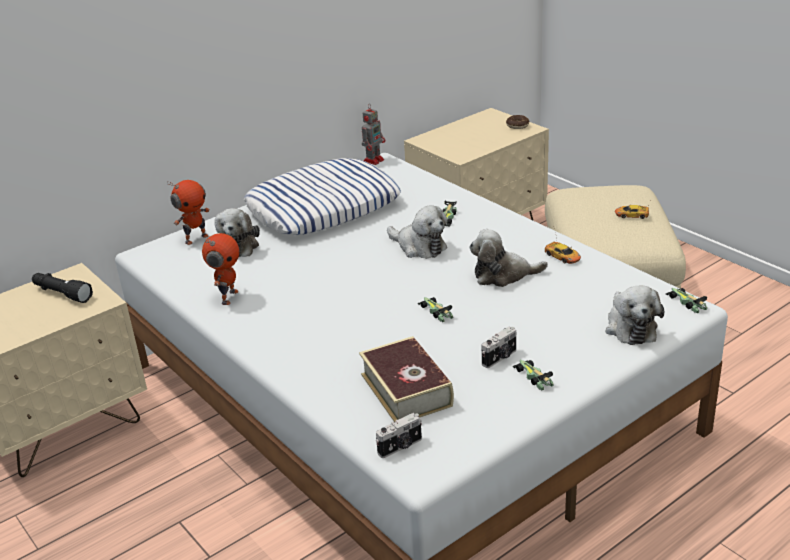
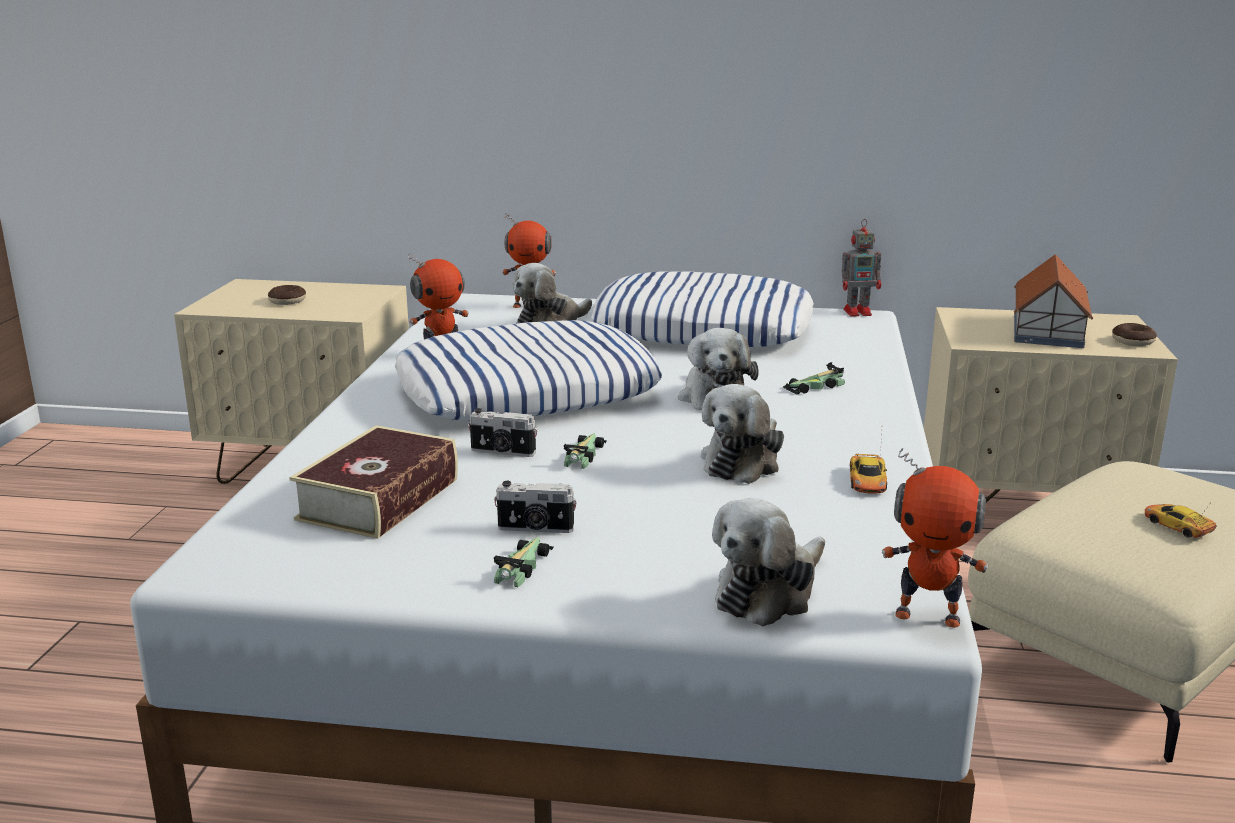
camera: 45 degrees right, 10 degrees down
black flashlight [32,273,93,303] -> none
camera [376,413,422,458] -> camera moved to [468,408,537,457]
plush toy [469,229,548,287] -> plush toy turned 105 degrees counterclockwise [701,384,784,484]
toy car [666,288,708,313] -> toy robot [882,448,988,628]
none -> donut [268,285,306,305]
none -> pillow [395,320,662,421]
none -> toy house [1014,254,1093,348]

